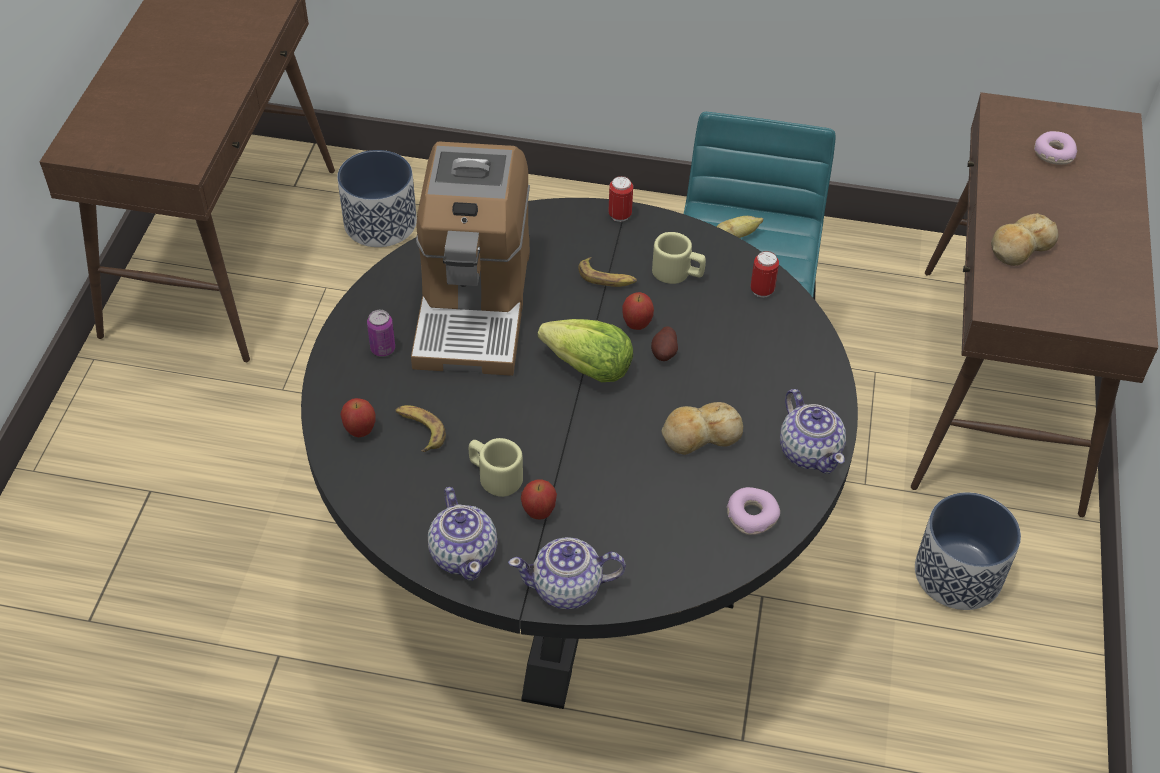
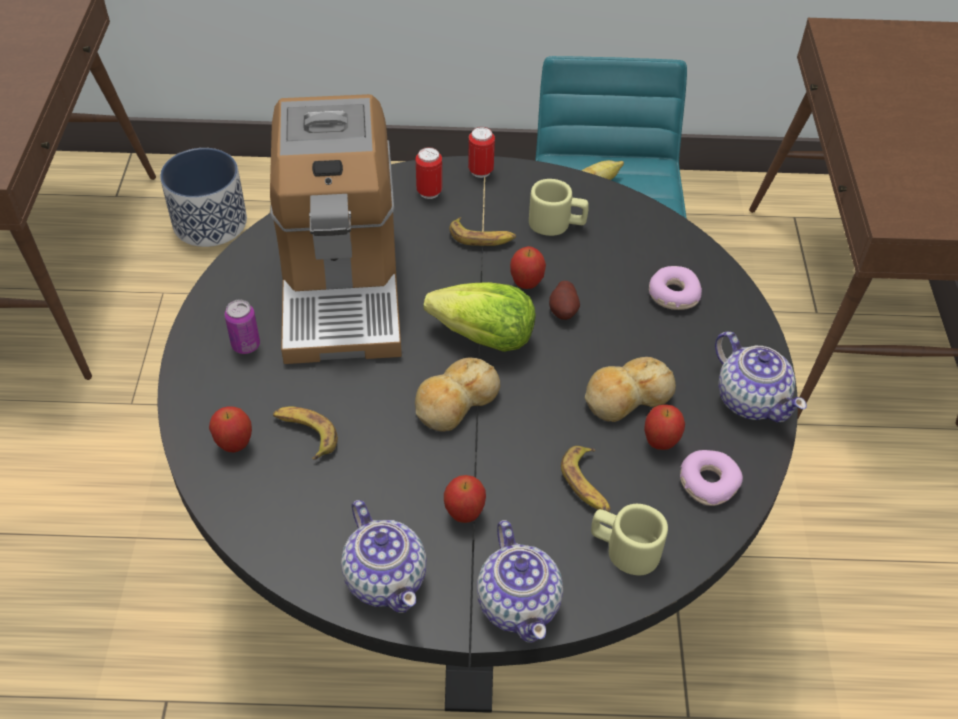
camera: 10 degrees left, 0 degrees up
beige mug [469,438,523,497] -> beige mug moved to [591,504,668,575]
teapot [508,537,626,609] -> teapot turned 90 degrees counterclockwise [477,520,563,643]
can [751,251,779,298] -> can moved to [416,147,442,199]
planter [915,492,1021,610] -> none
bread [991,213,1059,266] -> bread moved to [415,357,500,432]
donut [1034,131,1077,165] -> donut moved to [649,266,702,310]
none -> banana [561,446,611,512]
none -> apple [644,404,685,450]

